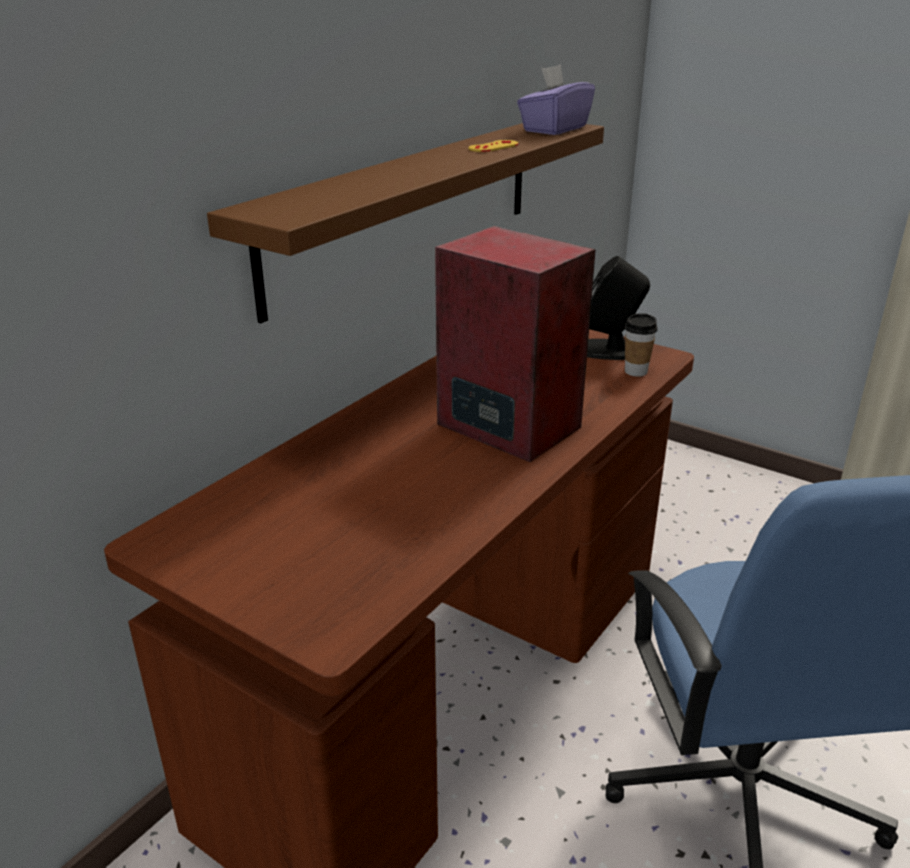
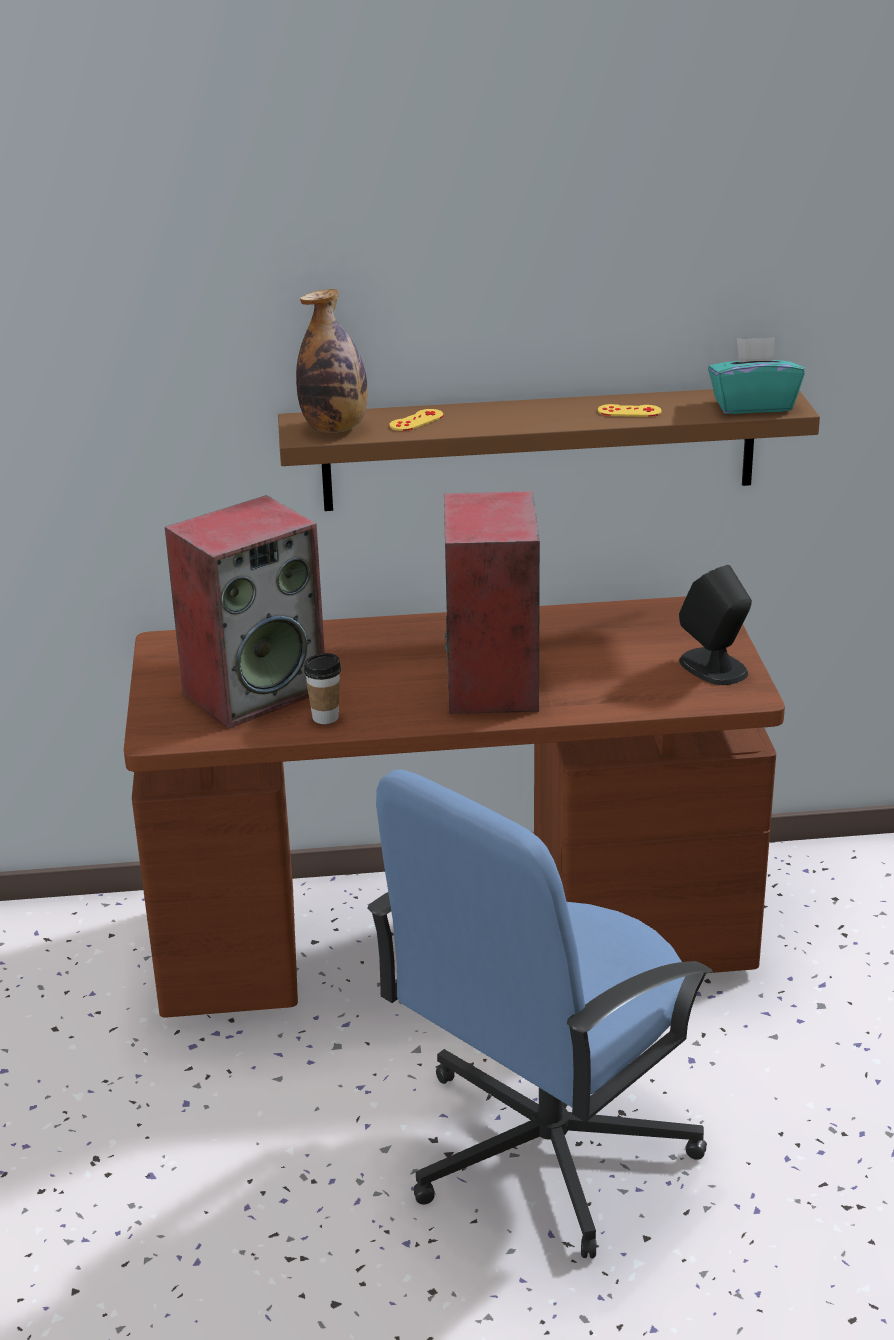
camera: 50 degrees right, 0 degrees up
purple tissue box [517,64,595,135] -> turquoise tissue box [708,337,805,414]
cup [624,313,657,377] -> cup moved to [304,653,341,724]
none -> speaker [165,495,325,728]
none -> bottle [296,289,368,433]
none -> yellow game controller [389,409,444,431]

